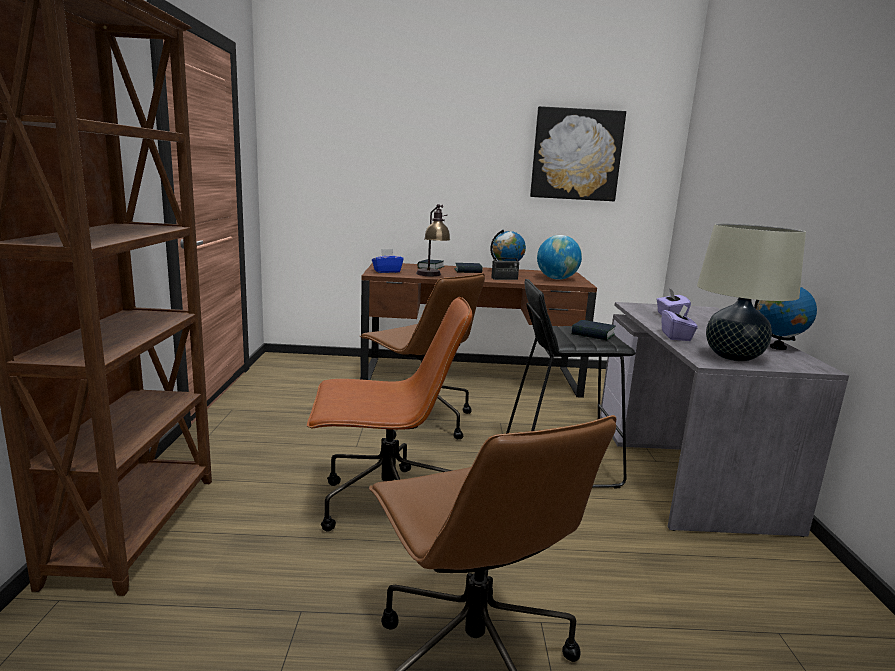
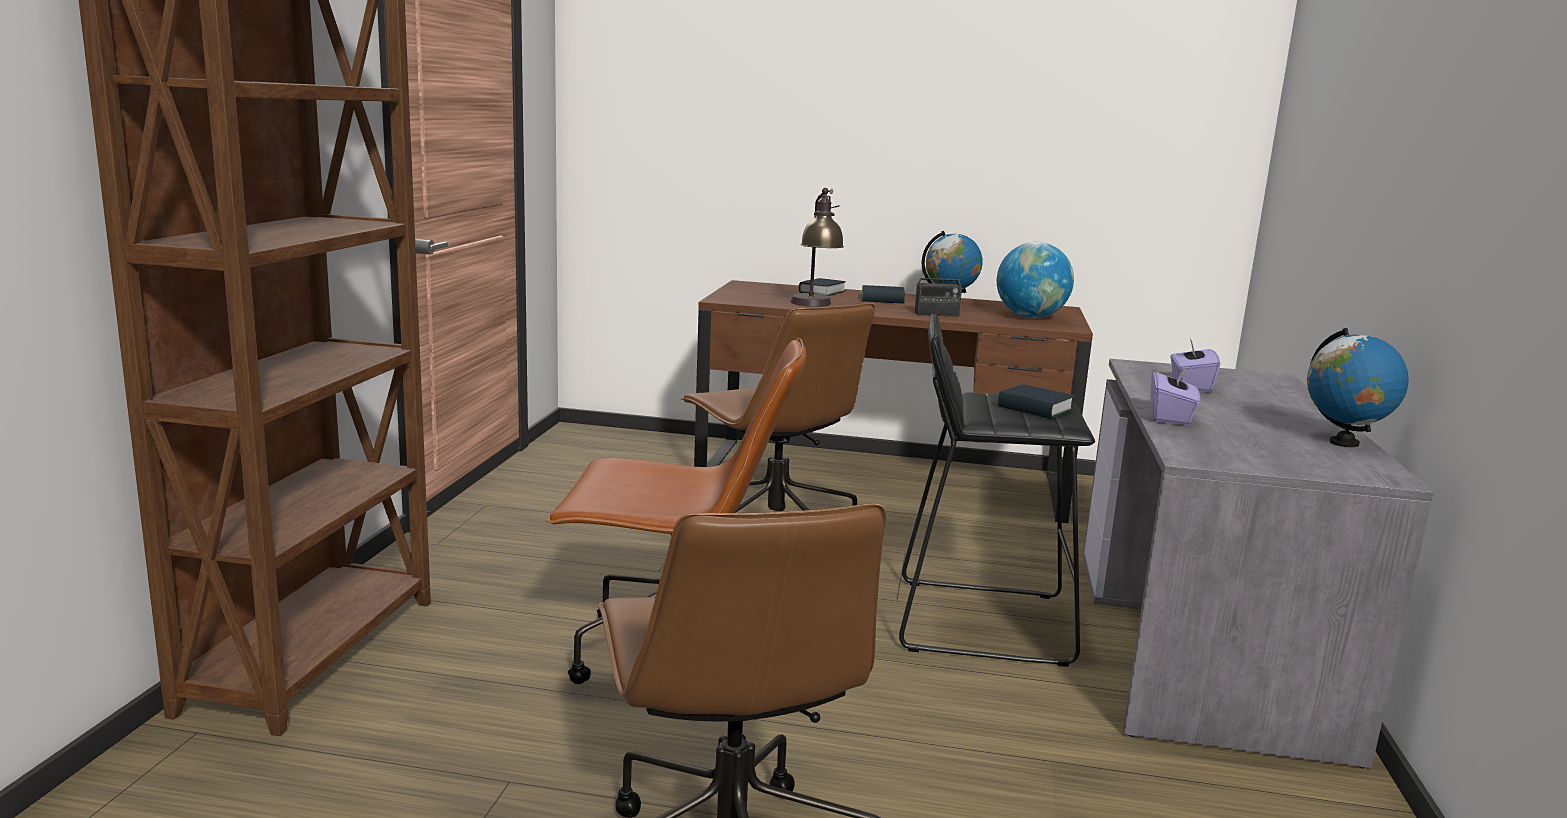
camera: 10 degrees right, 0 degrees up
blue tissue box [372,249,404,273] -> none
picture [530,106,626,201] -> none
beige table lamp [697,223,806,362] -> none

